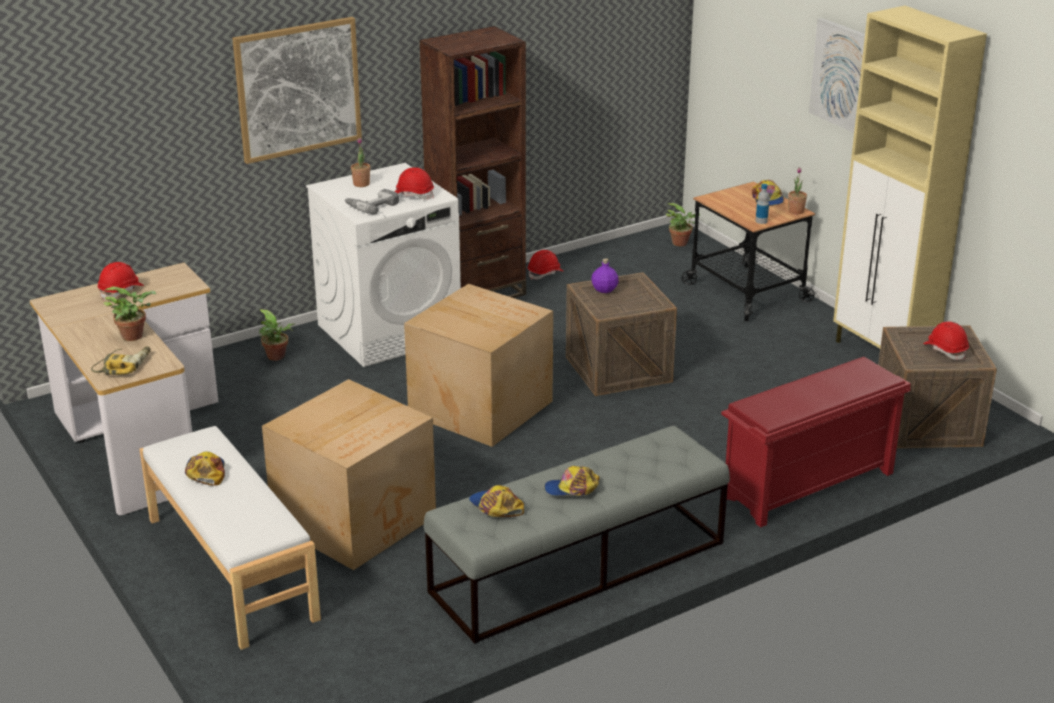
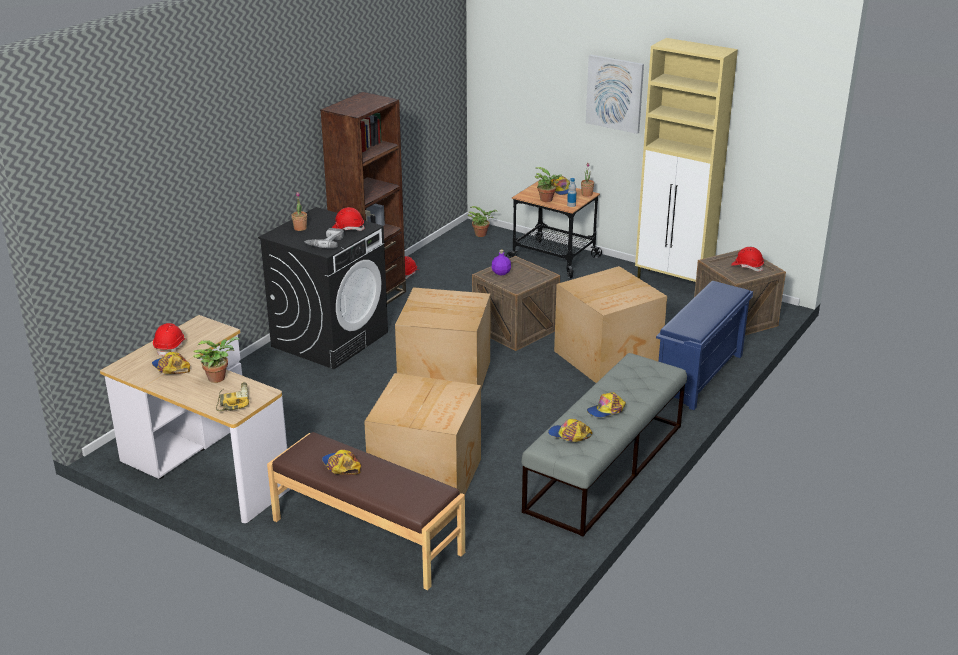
camera: 25 degrees left, 0 degrees up
white bench [139,426,321,650] -> brown bench [267,432,465,590]
picture [232,17,362,164] -> none
potted plant [259,309,295,361] -> potted plant moved to [535,167,562,202]
white washing machine [306,163,461,367] -> black washing machine [258,207,388,369]
red shoe rack [721,357,911,528] -> blue shoe rack [656,281,753,410]
none -> cap [152,352,190,374]
none -> cardboard box [554,266,667,383]

